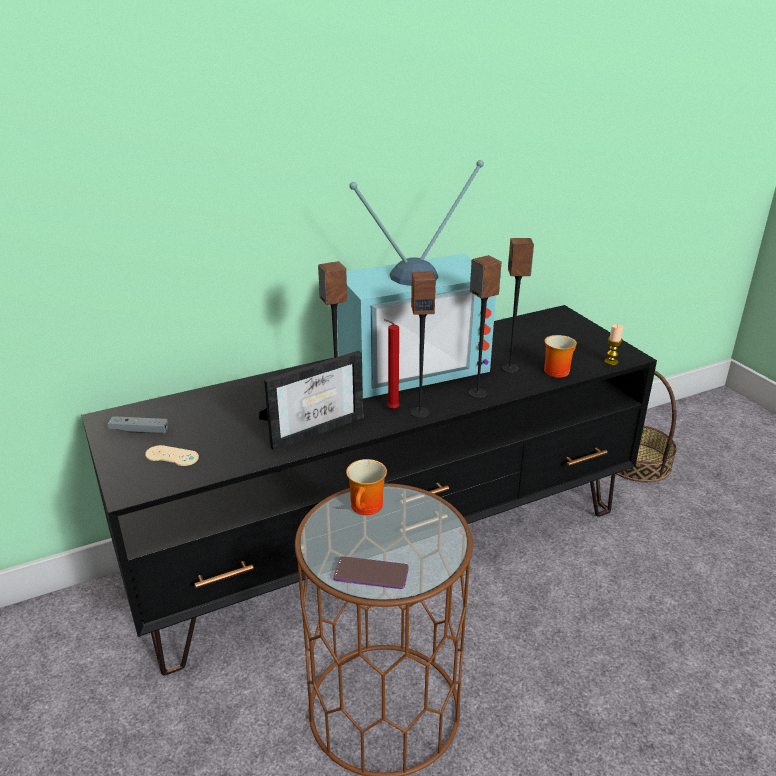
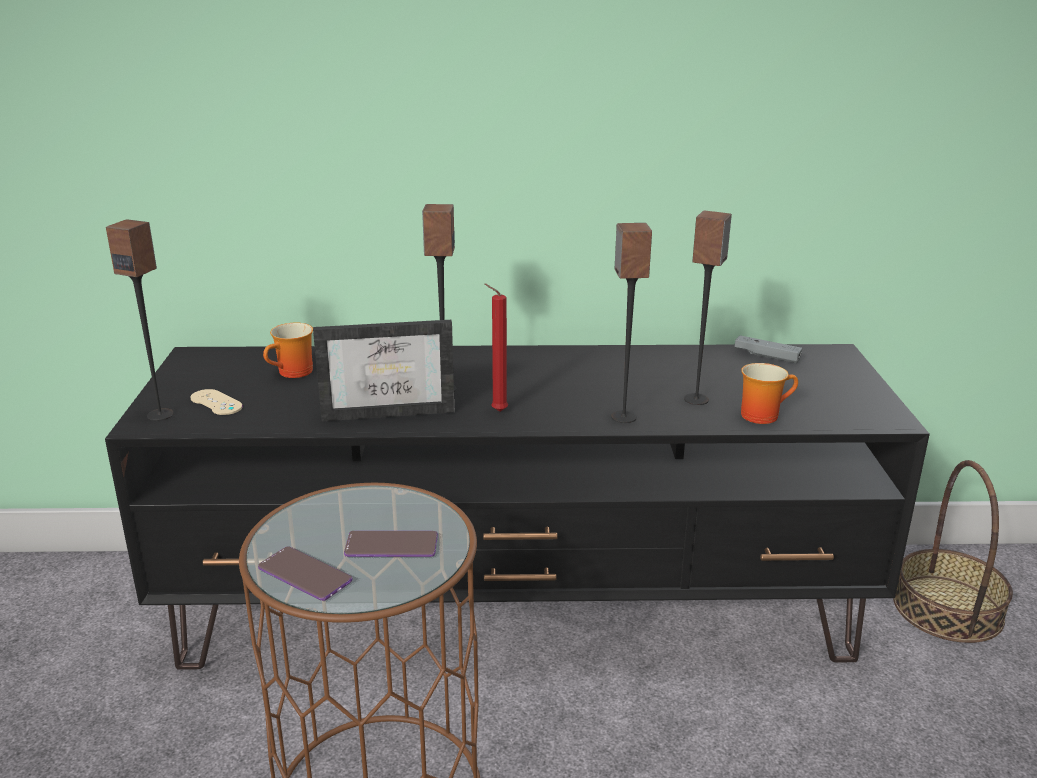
camera: 25 degrees right, 5 degrees down
grey game controller [108,416,168,434] -> grey game controller moved to [735,335,802,363]
television [337,160,496,399] -> none
mug [346,459,387,515] -> mug moved to [263,323,313,378]
speaker [411,271,436,418] -> speaker moved to [106,219,174,421]
candle [604,324,623,365] -> none
none -> phone [344,531,438,557]

